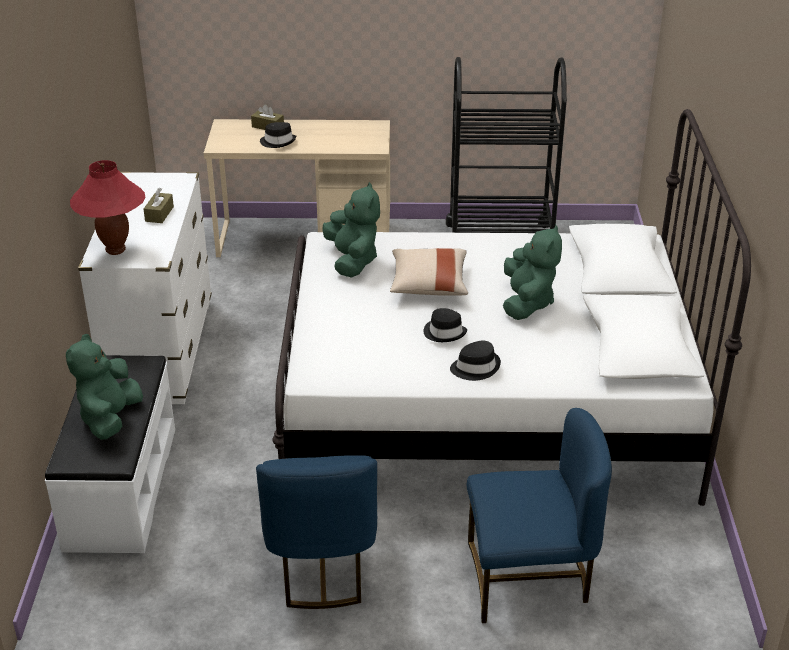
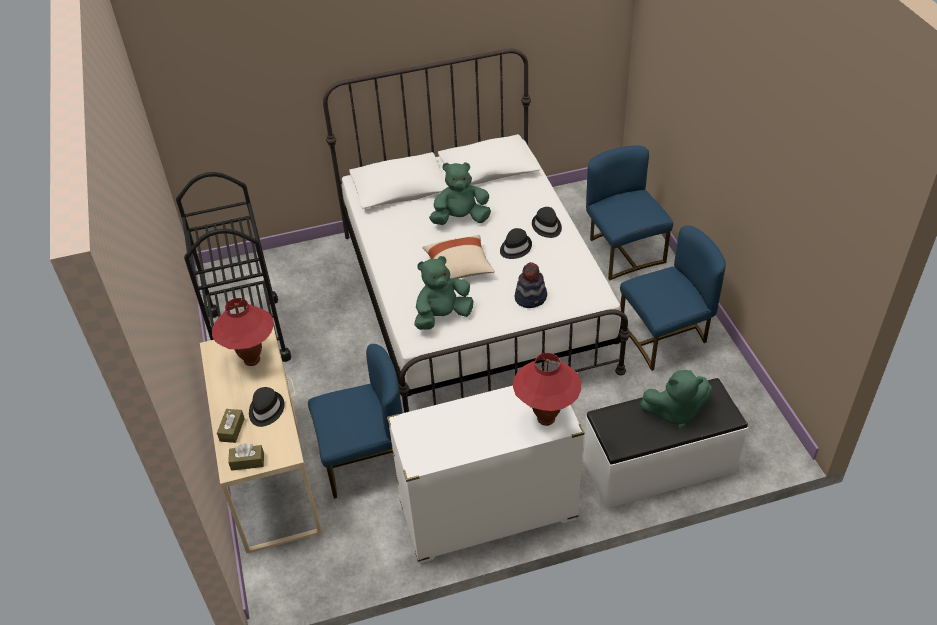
camera: 105 degrees left, 10 degrees up
brown tissue box [144,188,174,223] -> brown tissue box moved to [228,443,264,471]
none -> red table lamp [212,298,274,366]
none -> blue chair [308,344,403,499]
none -> hat [515,262,547,308]

